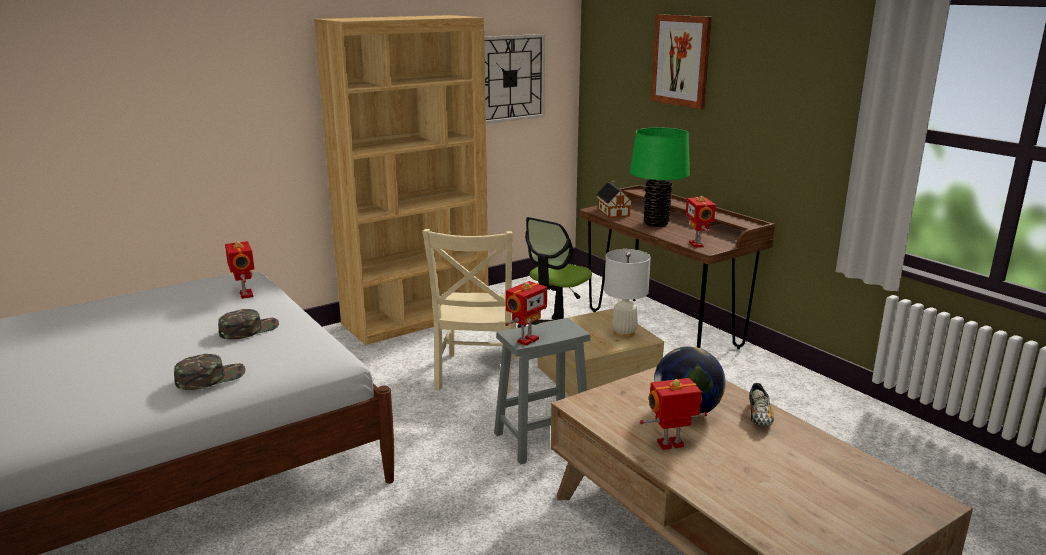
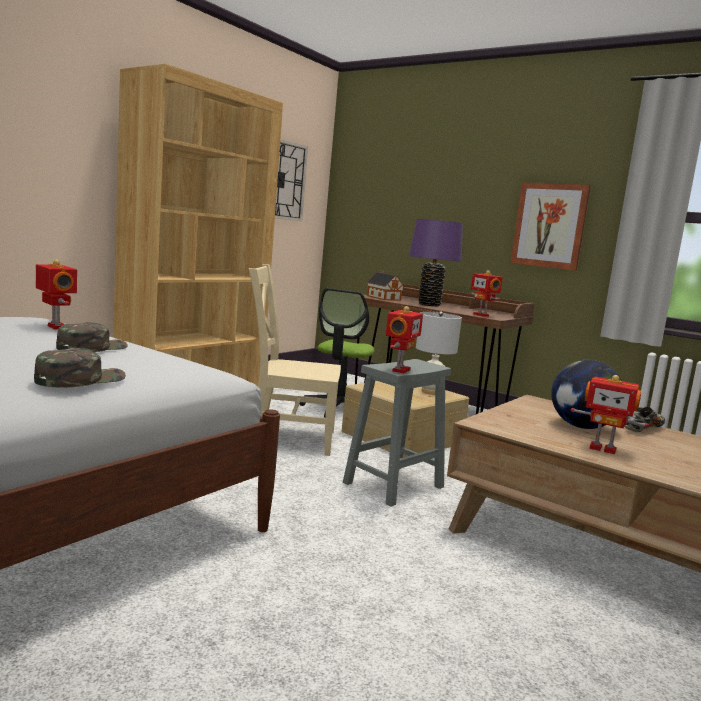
camera: 20 degrees left, 10 degrees down
beige chair [423,229,517,393] -> beige chair turned 105 degrees clockwise [249,264,341,456]
green table lamp [630,127,690,227] -> purple table lamp [409,219,463,306]
toy robot [640,378,707,450] -> toy robot turned 120 degrees counterclockwise [571,375,649,454]
picture [651,14,712,109] -> picture moved to [510,182,591,271]
shoe [749,383,774,427] -> shoe turned 120 degrees counterclockwise [625,406,665,432]

